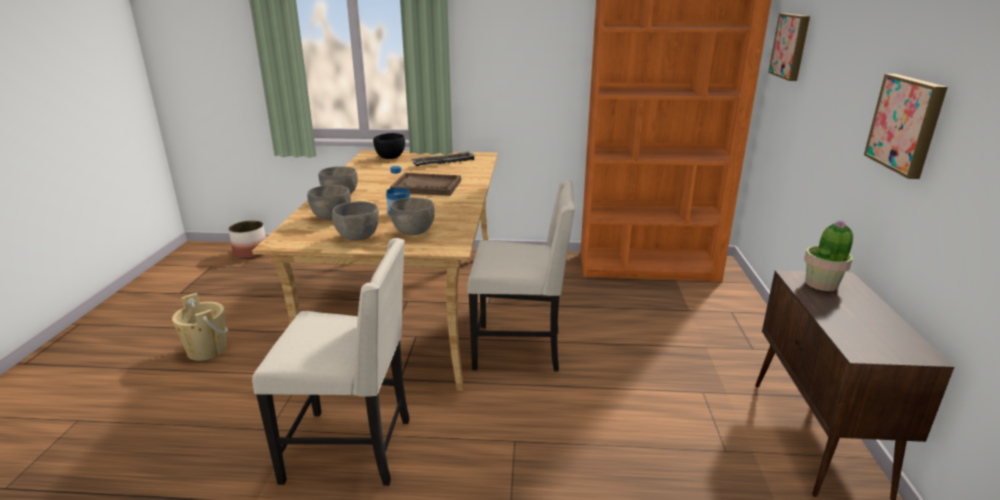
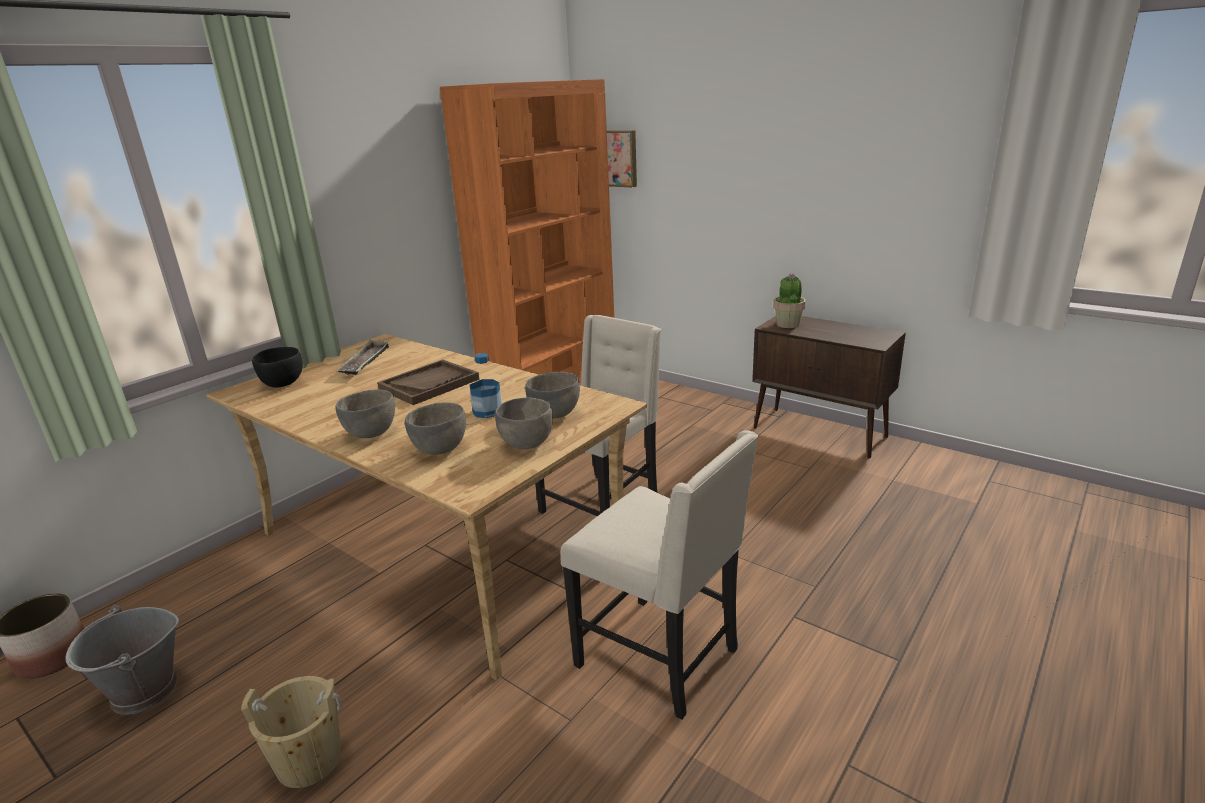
camera: 55 degrees left, 0 degrees up
beige chair [252,238,409,486] -> beige chair turned 90 degrees clockwise [561,430,758,720]
picture [864,74,948,179] -> none
none -> grey bucket [65,605,179,715]

